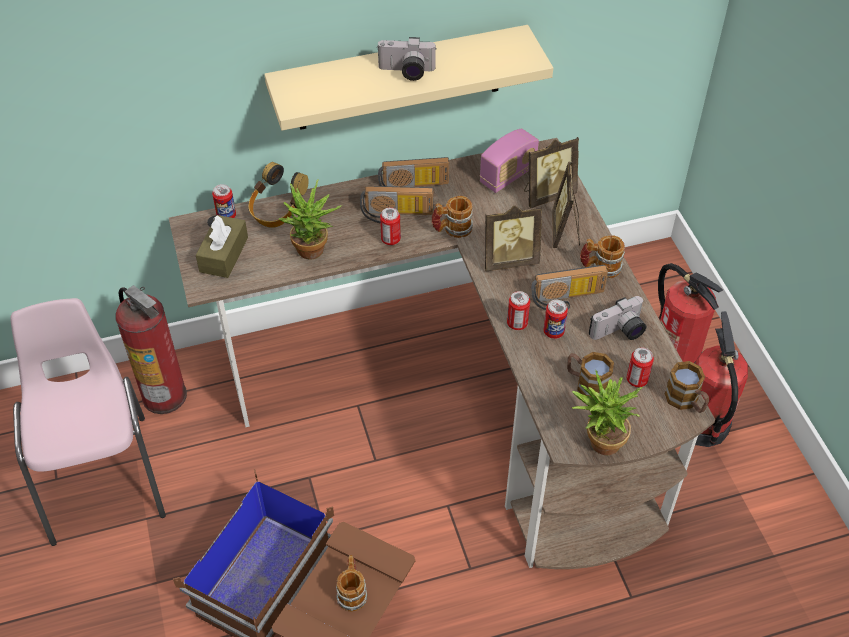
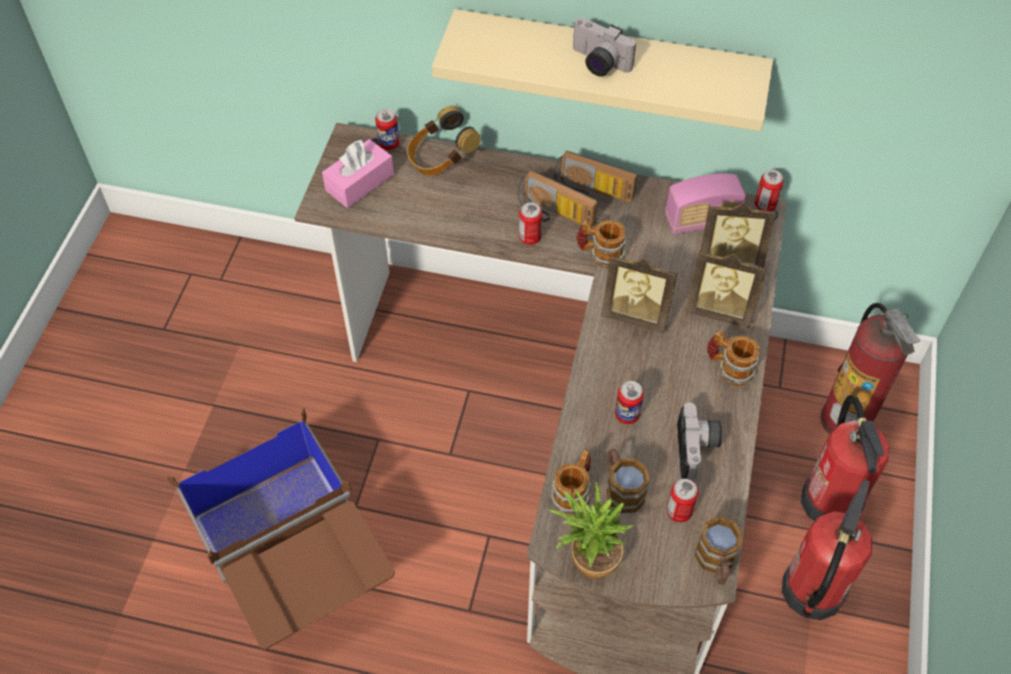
camera: 30 degrees right, 5 degrees up
pink chair [10,298,166,546] -> none
fire extinguisher [116,285,187,414] -> fire extinguisher moved to [820,303,920,435]
brown tissue box [196,215,248,278] -> pink tissue box [322,139,394,208]
potted plant [279,179,343,260] -> none
mug [336,555,367,612] -> mug moved to [550,449,591,515]
can [507,291,530,330] -> can moved to [755,170,784,211]
radio [531,265,608,310] -> none
picture frame [552,162,580,248] -> picture frame turned 105 degrees counterclockwise [685,251,767,328]
camera [589,296,647,340] -> camera turned 90 degrees counterclockwise [677,402,722,481]

